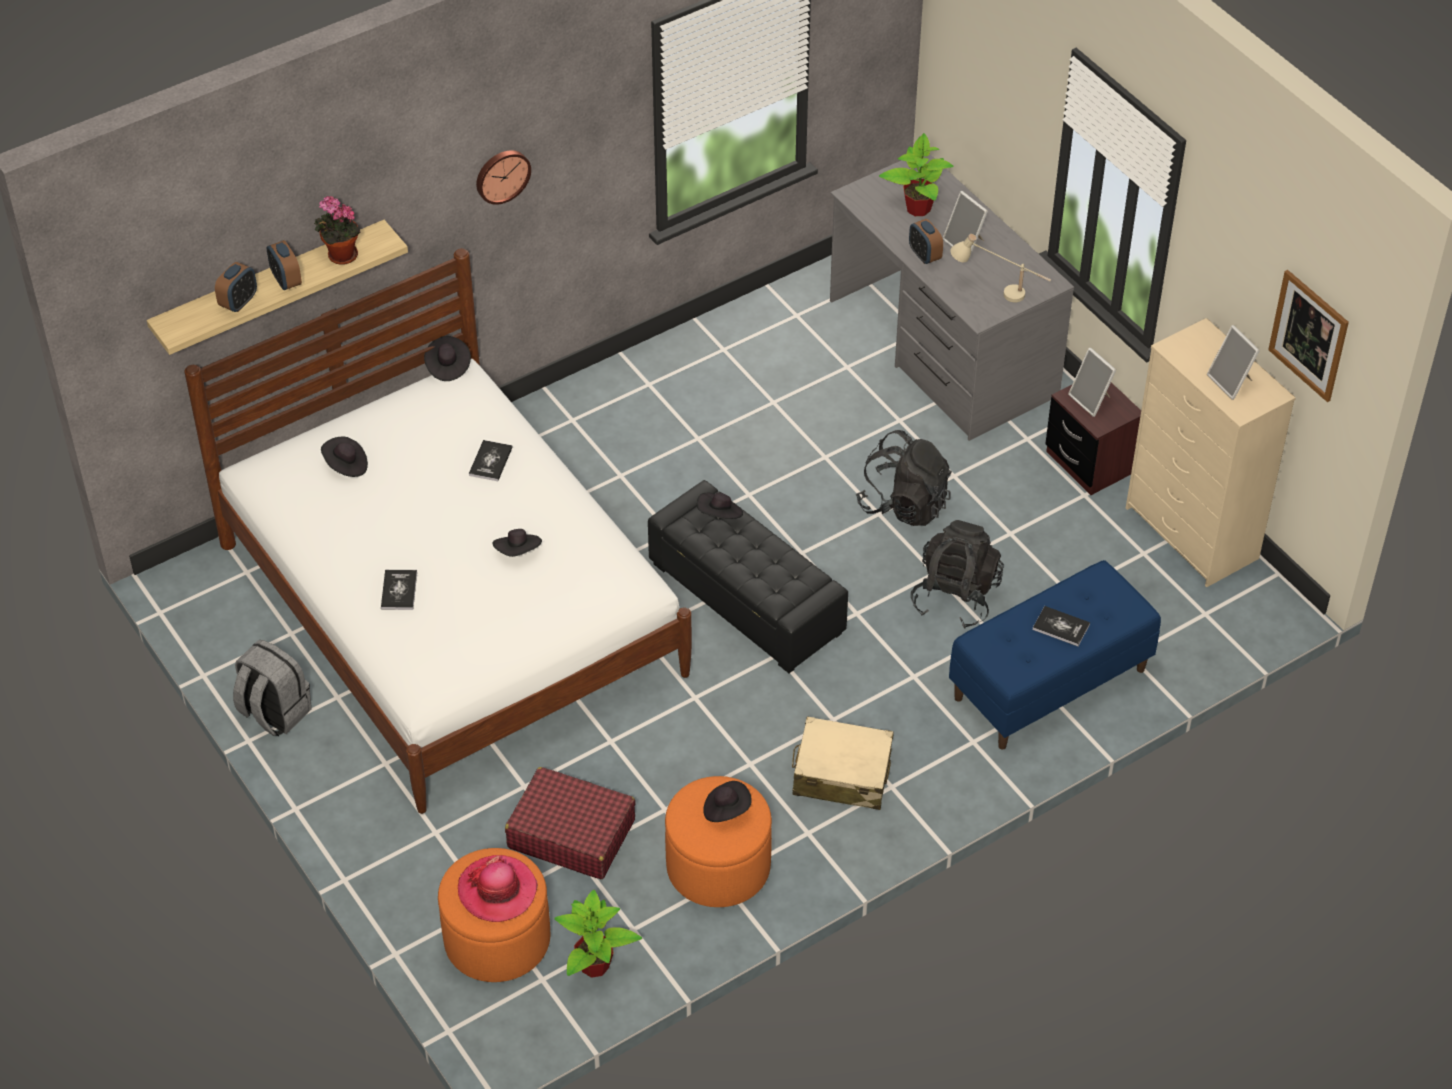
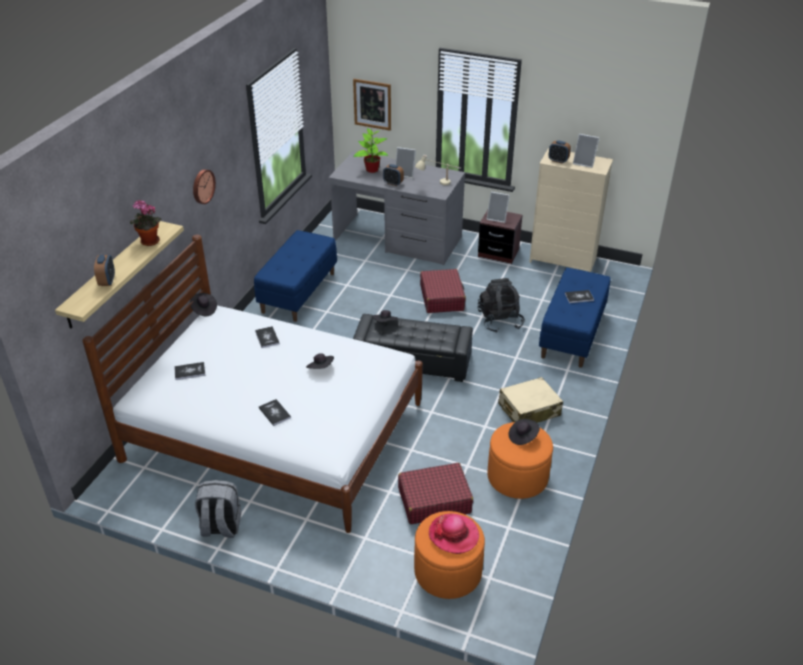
camera: 35 degrees left, 10 degrees down
alarm clock [267,240,302,290] -> alarm clock moved to [549,140,571,164]
black hat [321,437,368,477] -> book [174,362,205,380]
potted plant [554,890,642,978] -> none
black backpack [856,430,952,526] -> red suitcase [420,269,466,313]
picture [1268,270,1349,402] -> picture moved to [353,79,391,131]
none -> blue bench [254,230,337,322]

